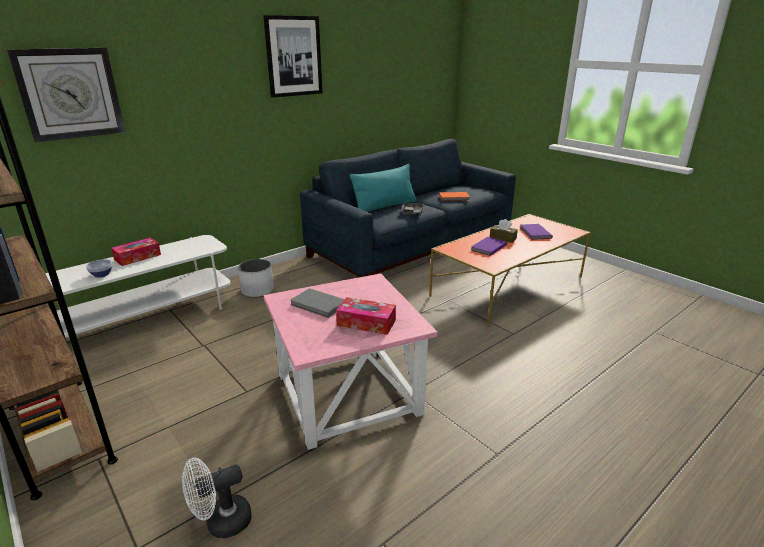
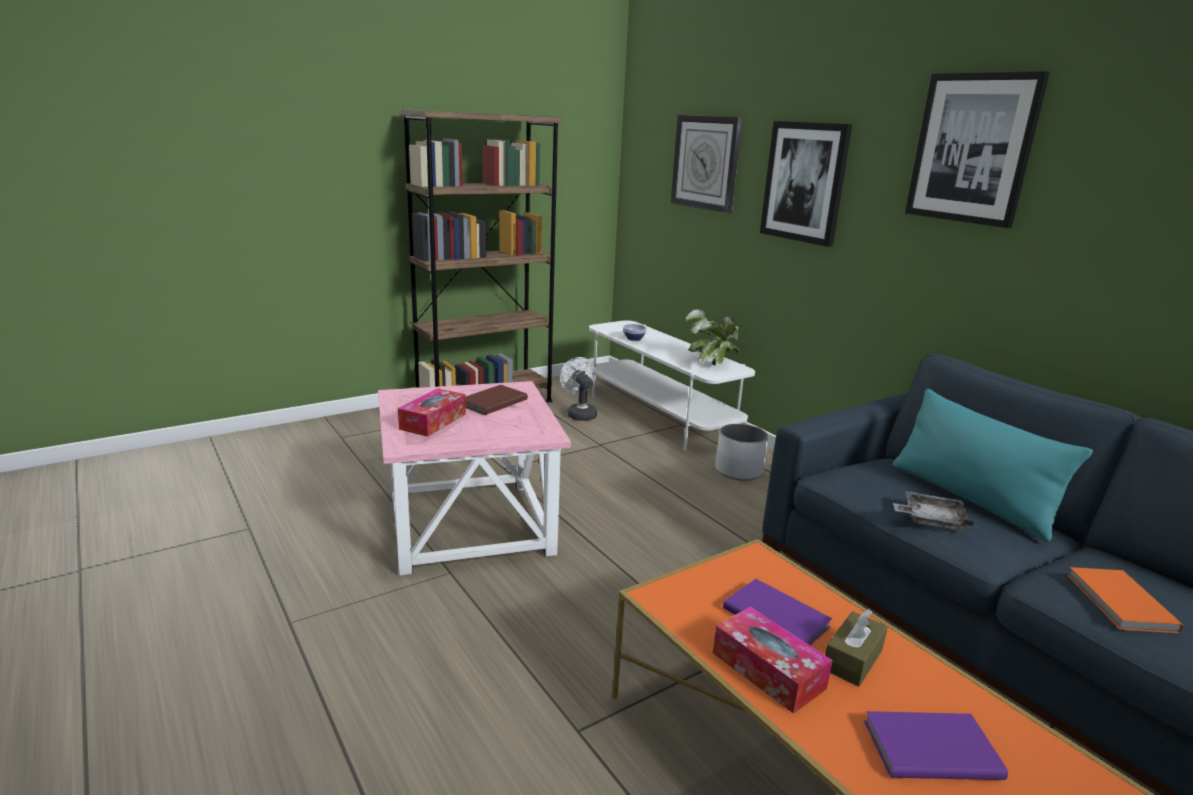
camera: 95 degrees right, 5 degrees down
tissue box [111,238,161,266] -> tissue box moved to [713,607,833,714]
white fan [182,458,252,538] -> white fan moved to [560,357,597,421]
grey book [291,288,345,318] -> brown book [465,385,528,415]
none -> potted plant [685,309,739,366]
none -> picture [760,121,852,247]

